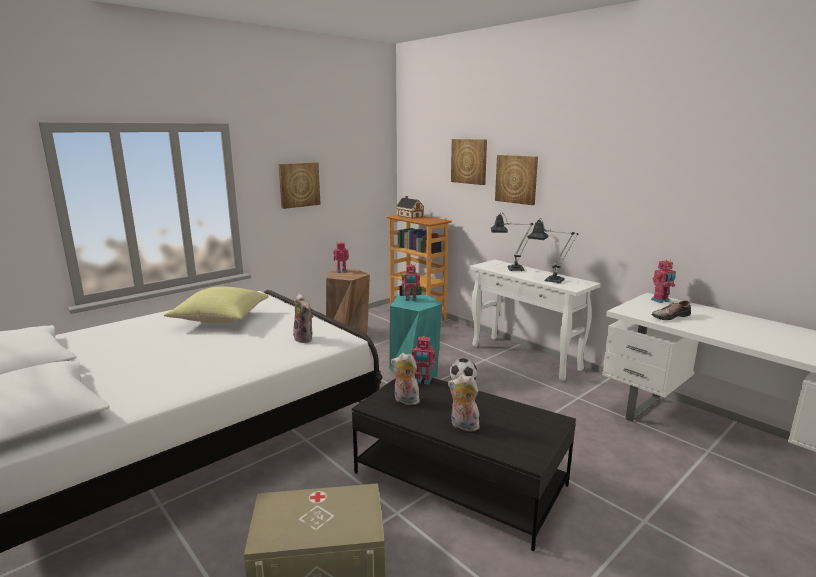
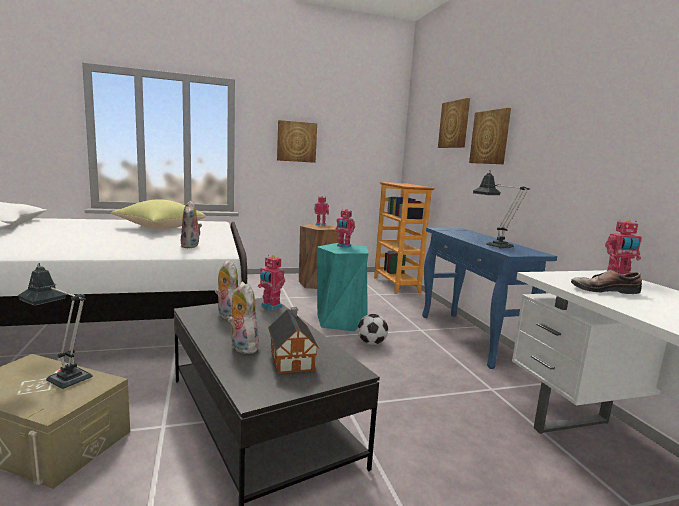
camera: 25 degrees right, 5 degrees down
toy house [396,196,424,219] -> toy house moved to [268,307,319,374]
white console table [469,259,600,381] -> blue console table [422,228,557,369]
table lamp [491,212,533,271] -> table lamp moved to [18,263,93,389]

